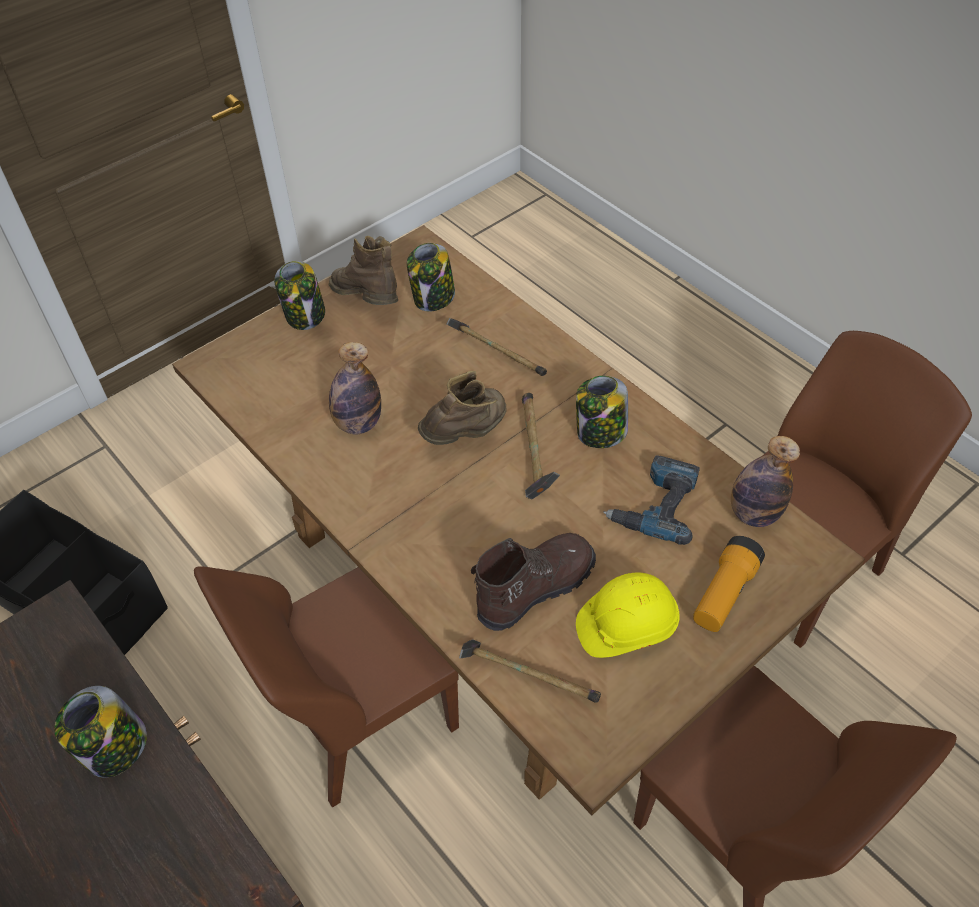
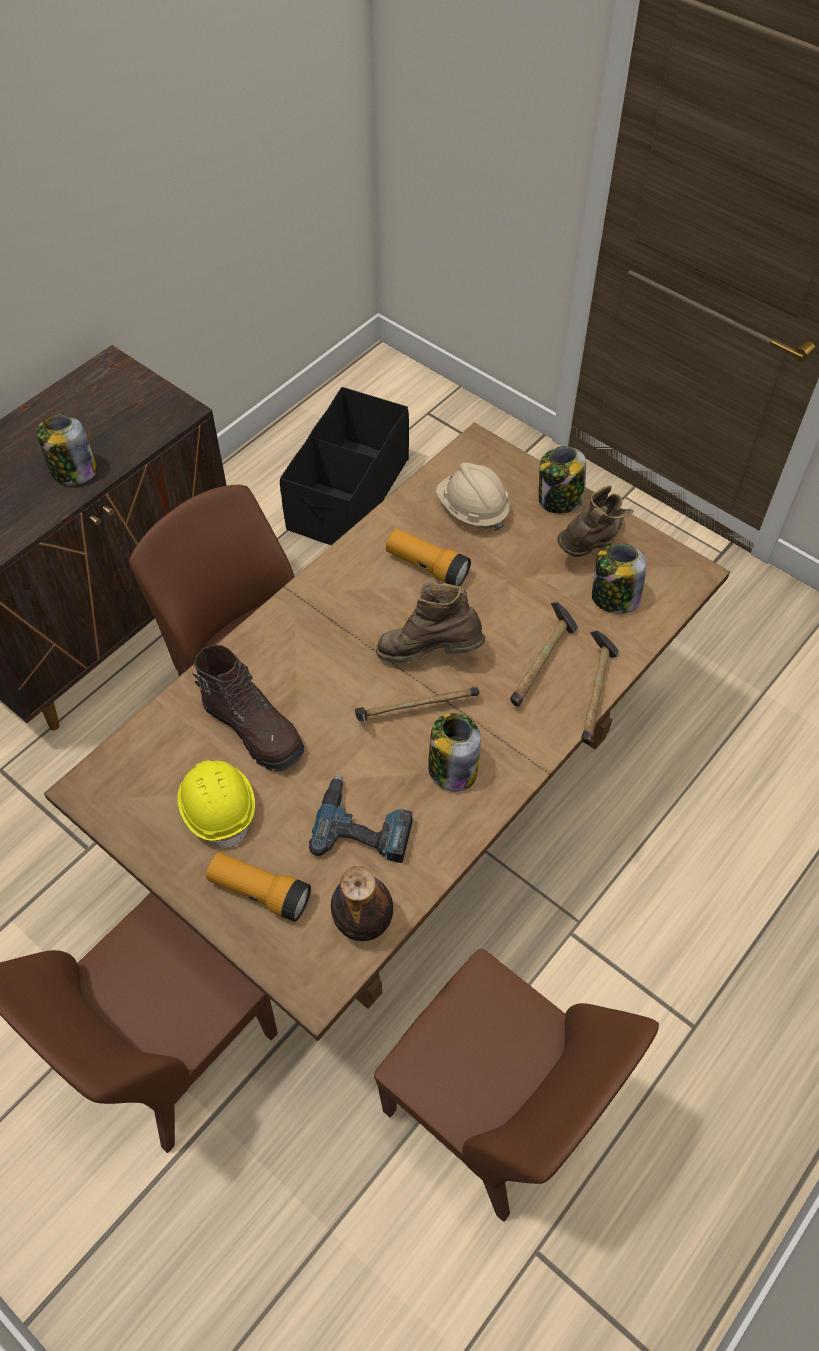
camera: 80 degrees right, 5 degrees up
bottle [329,342,381,434] -> flashlight [386,528,471,586]
brown boot [418,371,507,445] -> brown boot turned 150 degrees clockwise [376,582,485,663]
hammer [459,639,601,703] -> hammer moved to [581,630,619,745]
none -> beige hard hat [436,463,510,531]

